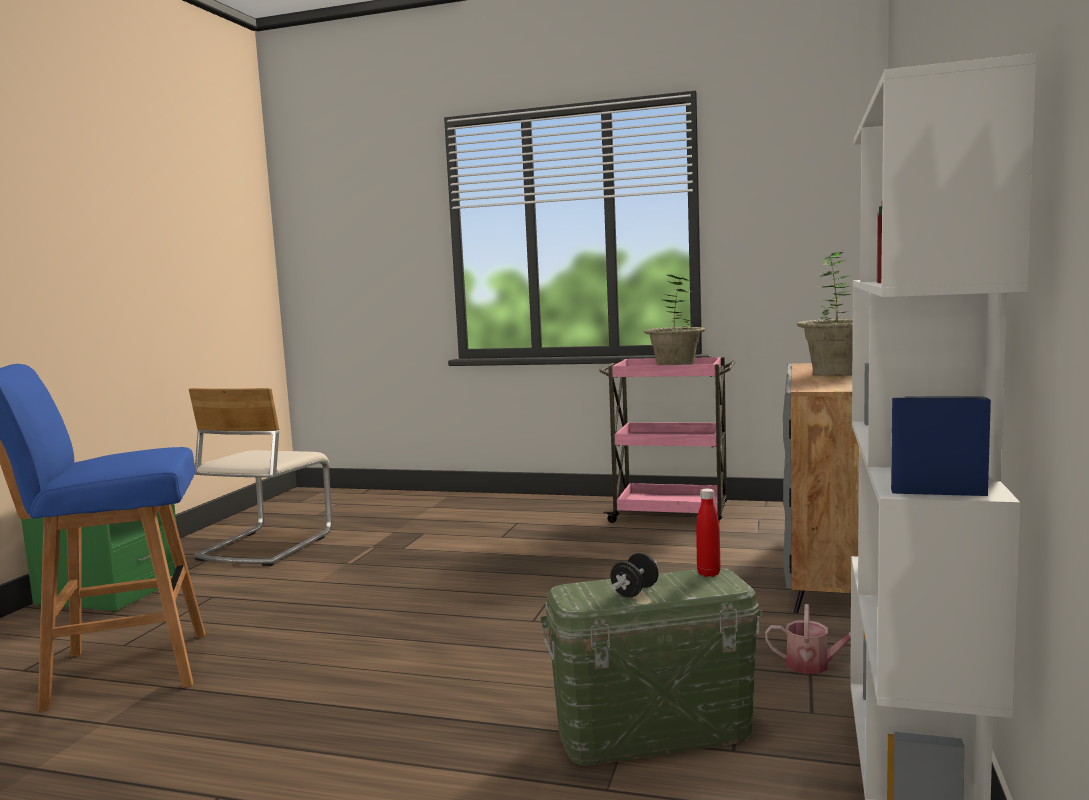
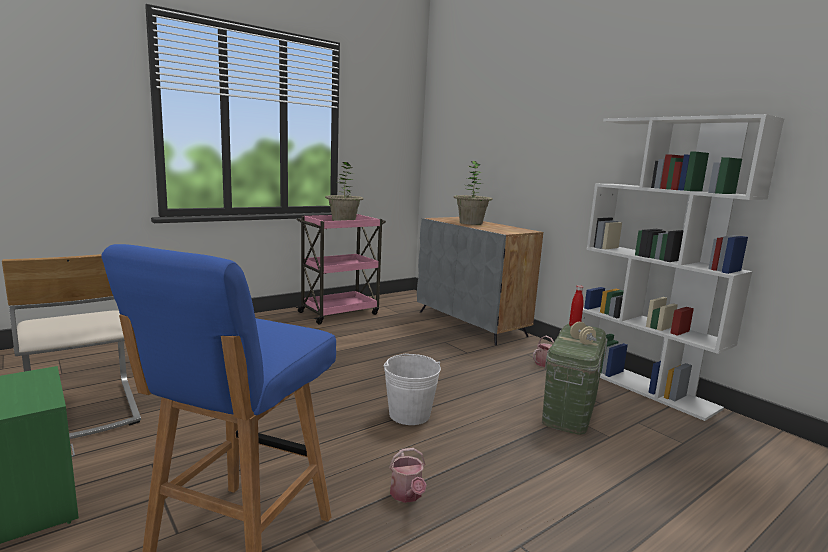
camera: 55 degrees left, 5 degrees up
black dumbbell [610,553,658,597] -> beige dumbbell [570,322,597,345]
none -> white bucket [384,354,441,425]
none -> watering can [389,448,427,503]

